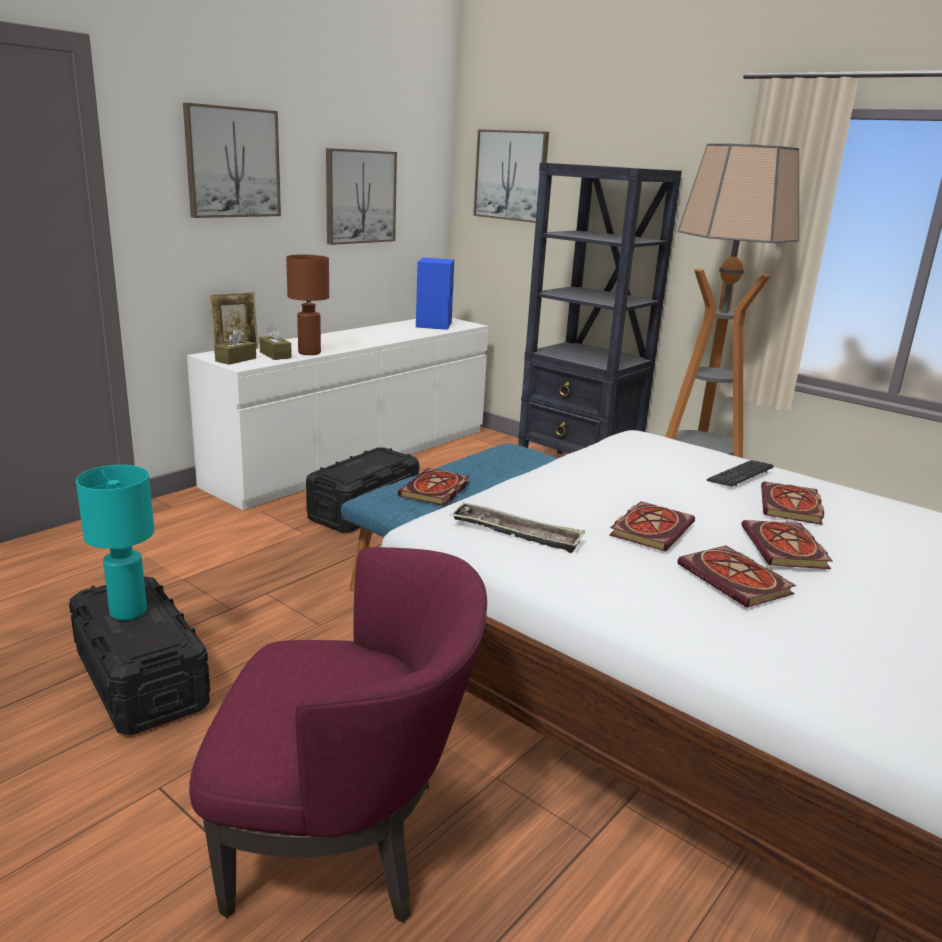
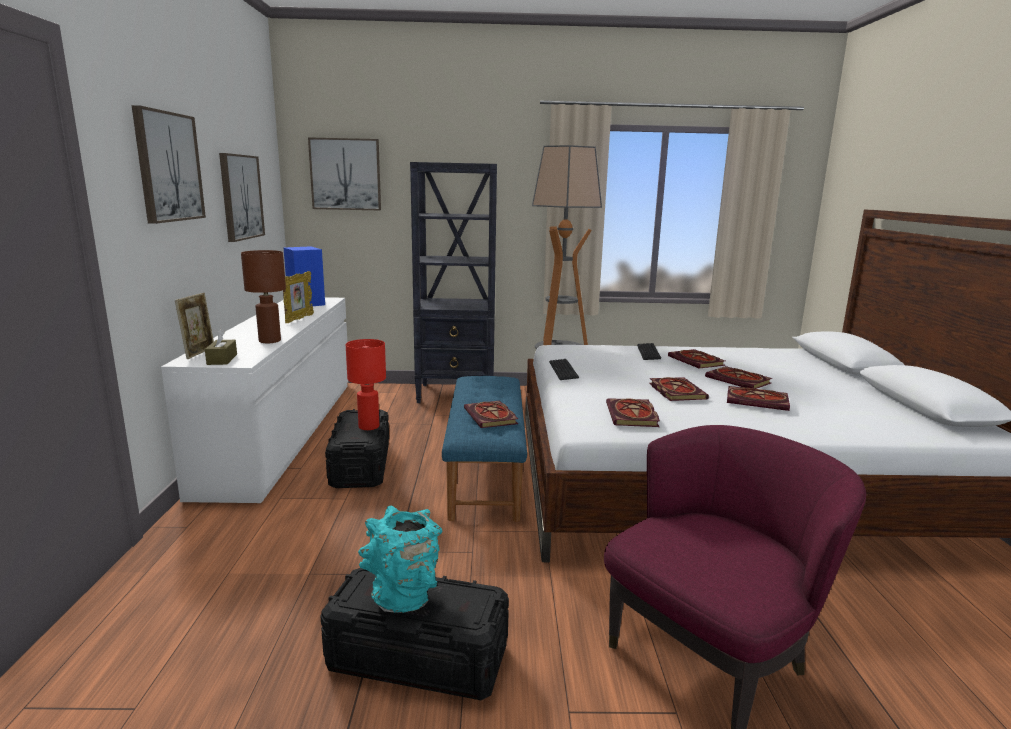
camera: 40 degrees left, 5 degrees down
turquoise table lamp [76,465,154,620] -> turquoise vase [358,505,442,613]
brown tissue box [259,325,292,360] -> none
tray [451,503,585,553] -> book [606,398,660,427]
none -> picture frame [283,271,314,323]
none -> red table lamp [346,339,386,430]
none -> keyboard [549,359,579,380]

